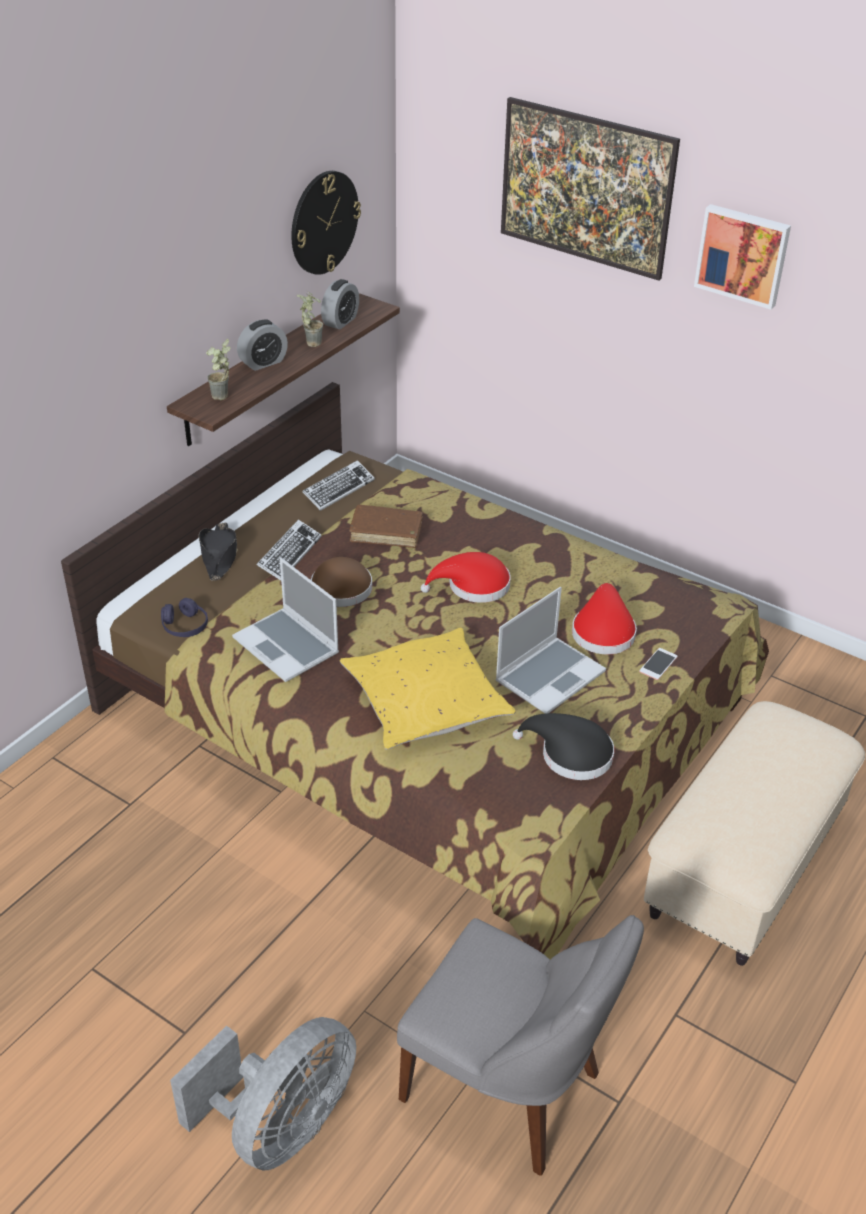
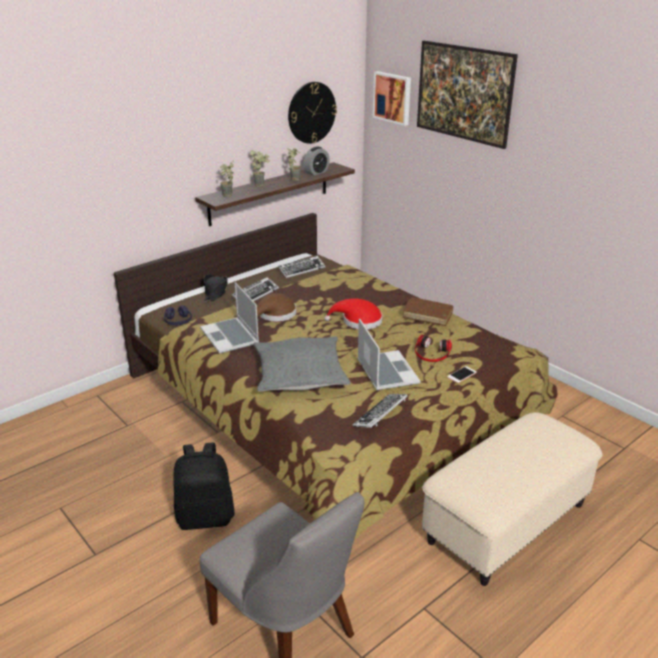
camera: 15 degrees right, 10 degrees down
grey fan [170,1017,356,1171] -> none
alarm clock [237,320,288,371] -> potted plant [250,150,270,187]
yellow pillow [340,628,516,750] -> grey pillow [253,336,351,392]
brown book [349,505,423,548] -> brown book moved to [403,297,454,326]
laptop [495,587,606,714] -> laptop turned 75 degrees counterclockwise [357,318,420,390]
black hat [513,713,614,780] -> keyboard [352,394,408,428]
red hat [572,583,637,654] -> headphones [415,335,452,362]
picture [694,204,791,310] -> picture moved to [373,71,411,126]
none -> black backpack [174,443,235,530]

